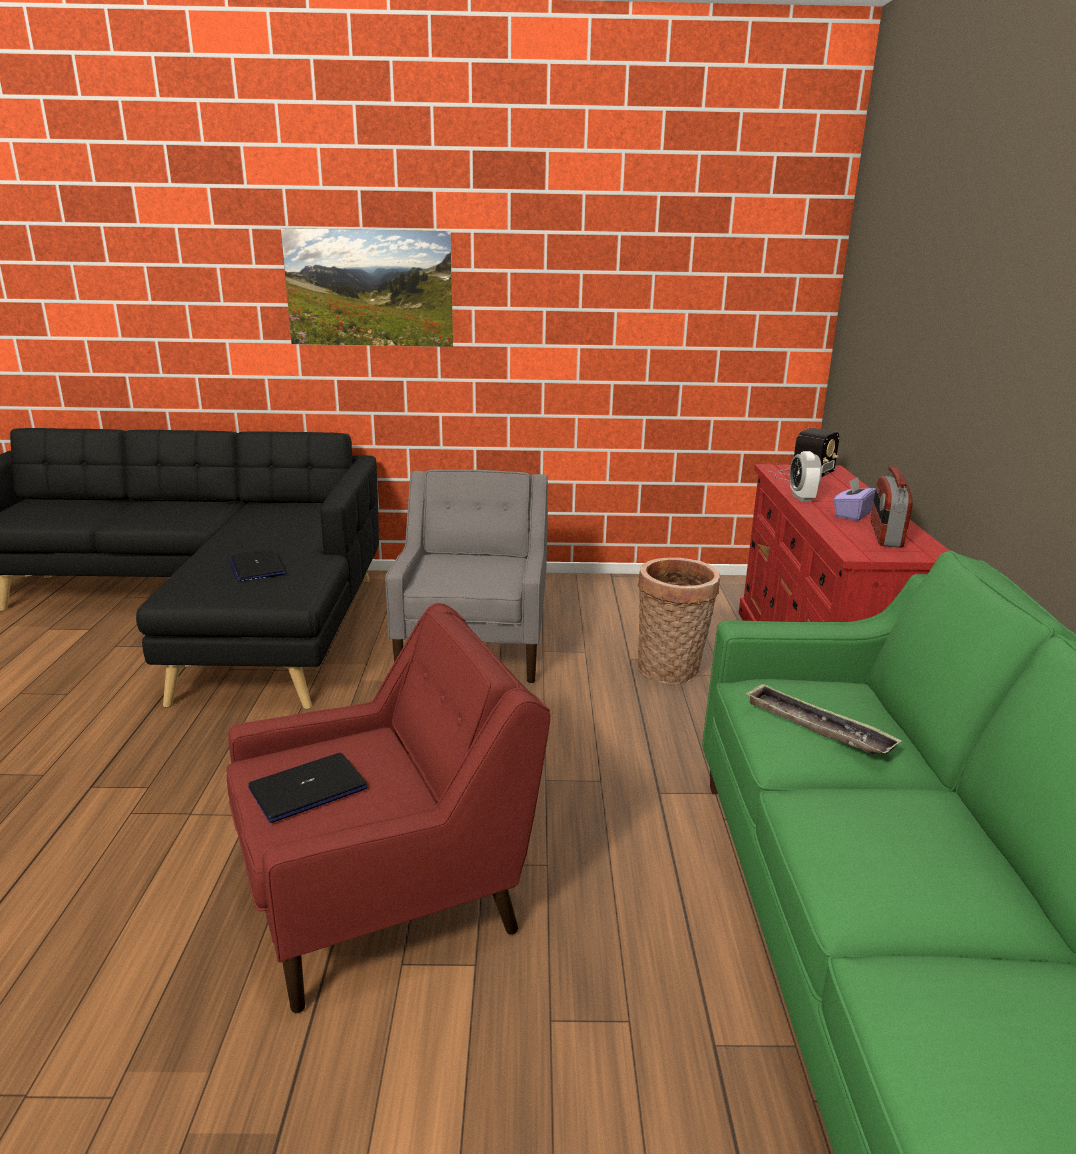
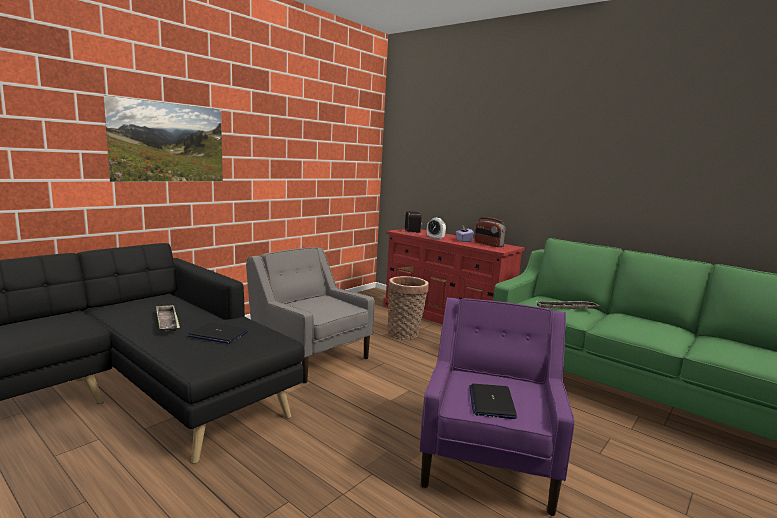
camera: 50 degrees left, 10 degrees down
red armchair [226,603,550,1013] -> purple armchair [420,297,575,516]
none -> tray [156,305,180,332]

